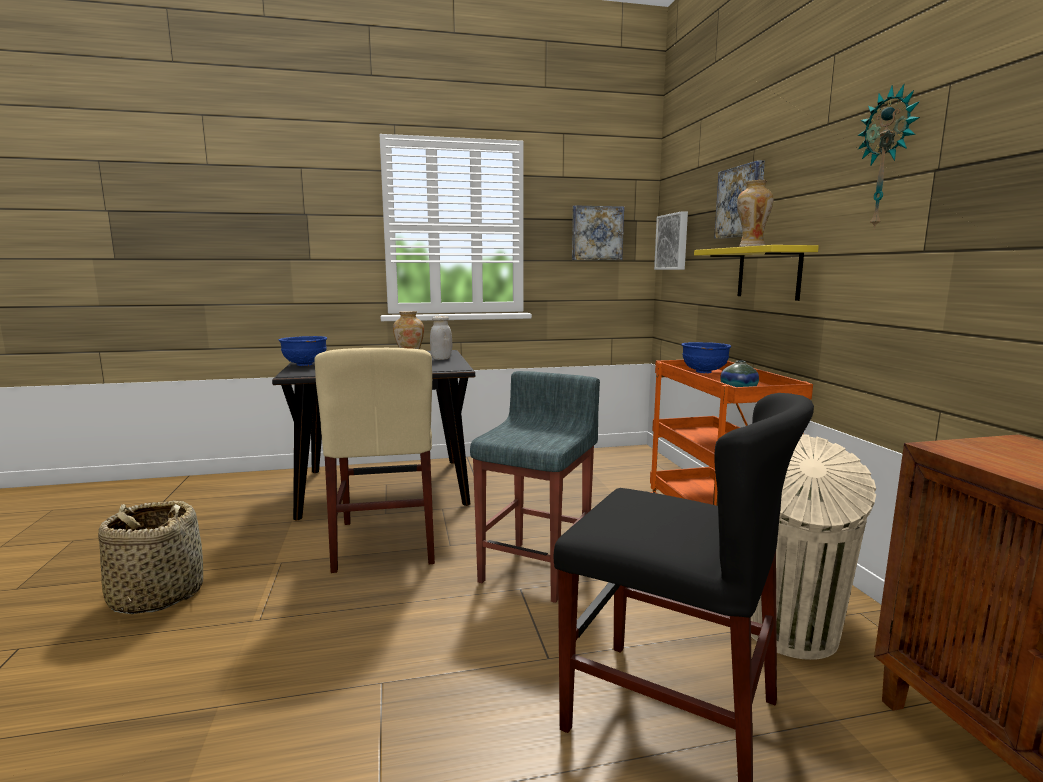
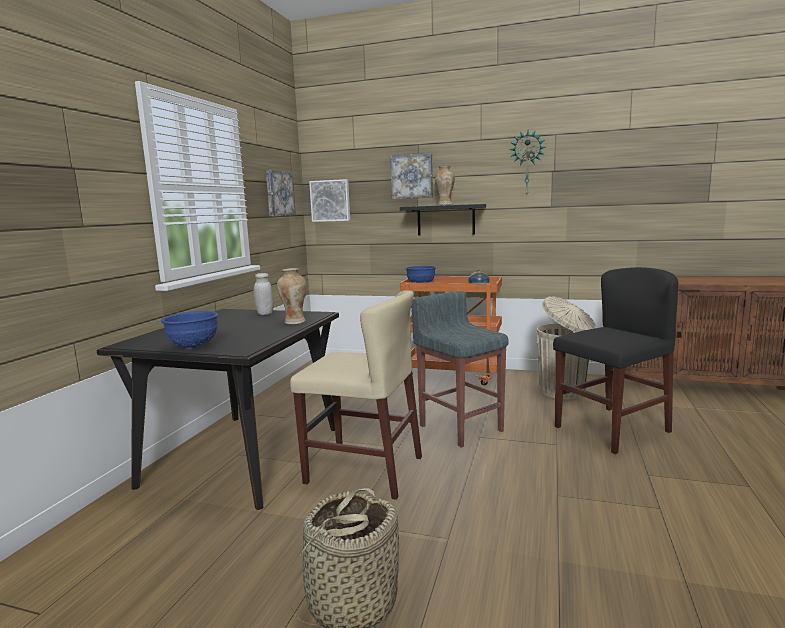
camera: 60 degrees left, 0 degrees up
yellow shelf [694,245,819,301] -> black shelf [400,204,486,235]

